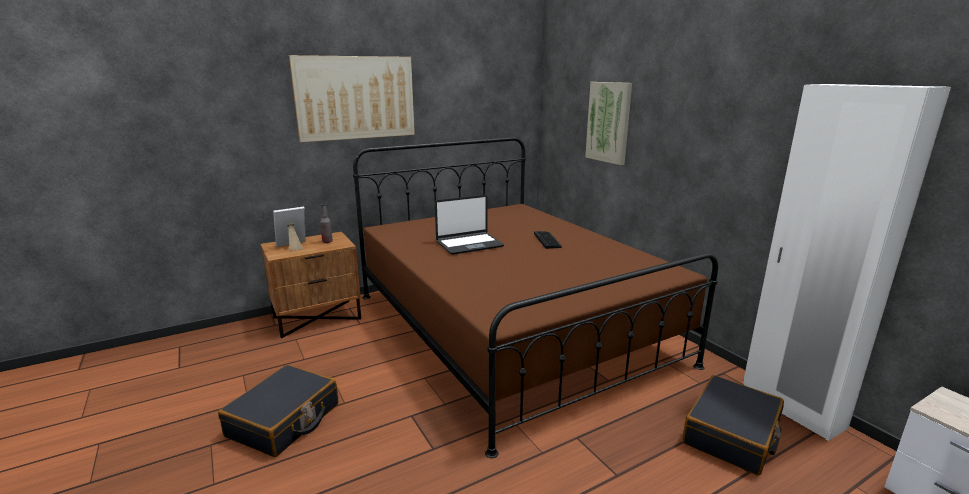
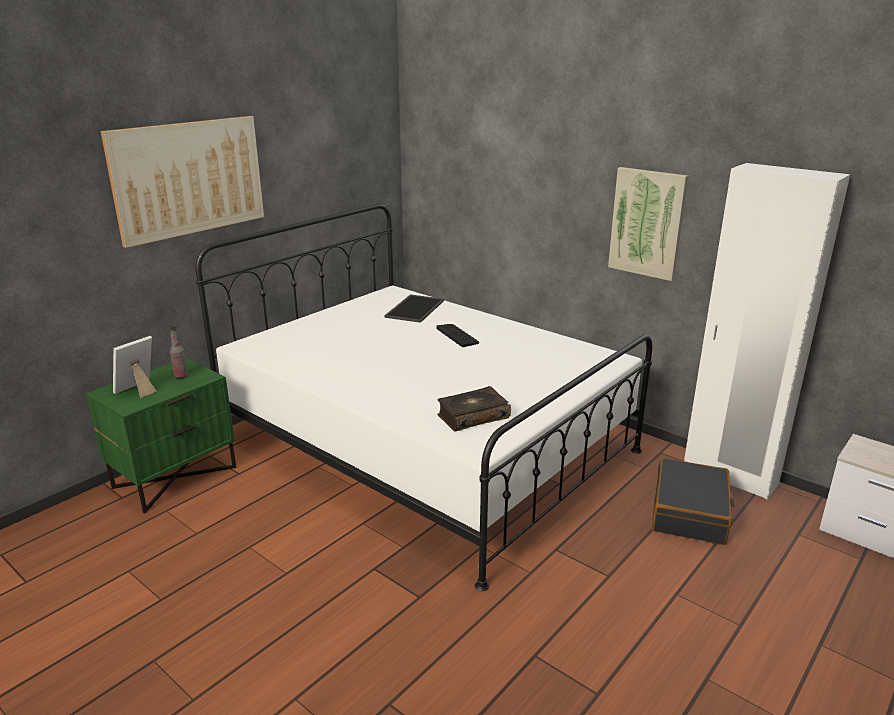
camera: 20 degrees left, 5 degrees up
black suitcase [218,365,338,457] -> none
brown nightstand [261,232,361,338] -> green nightstand [86,358,236,513]
brown bed [353,137,718,458] -> white bed [196,204,652,591]
laptop [435,195,504,255] -> none
picture [585,82,632,165] -> picture moved to [608,167,689,281]
none -> tray [384,294,444,323]
none -> book [437,386,511,431]

